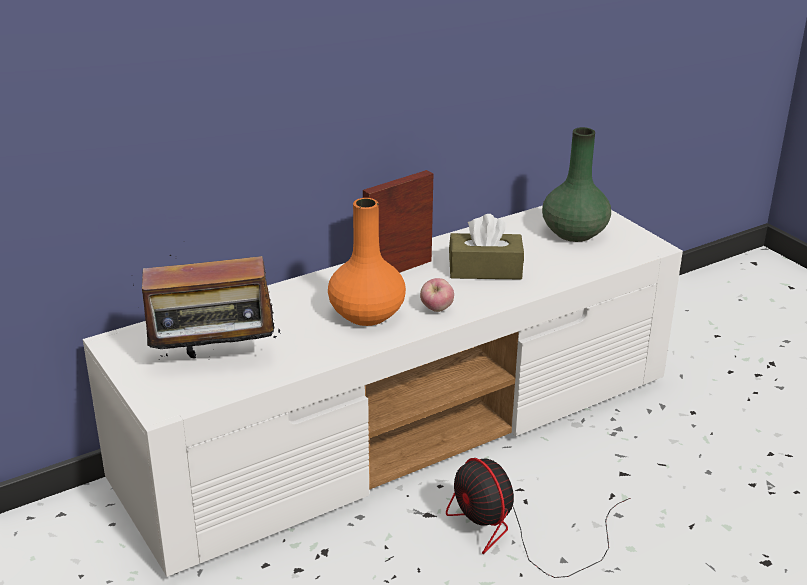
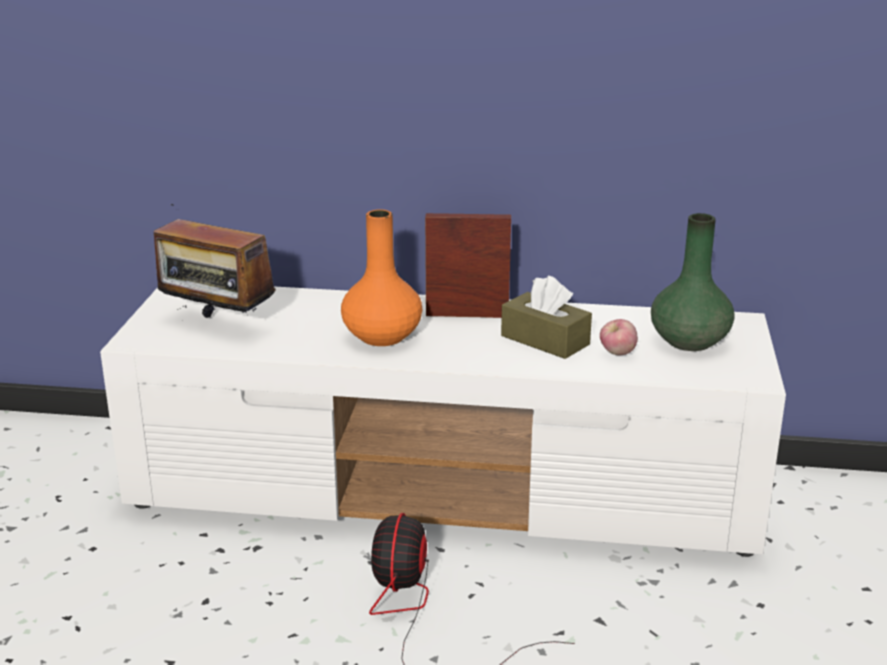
camera: 40 degrees right, 5 degrees down
apple [420,278,454,312] -> apple moved to [600,319,638,355]

